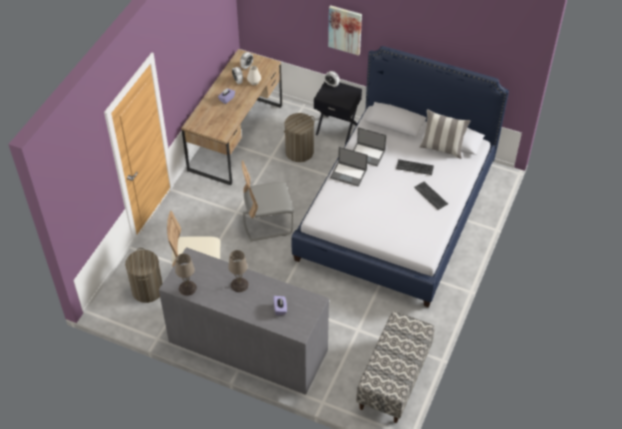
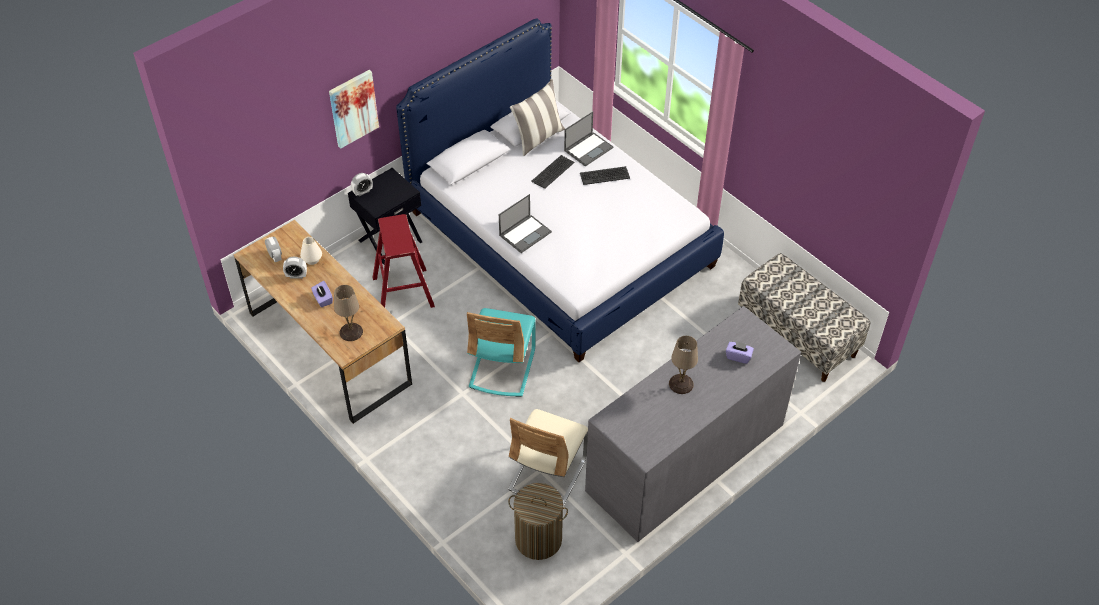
camera: 65 degrees left, 0 degrees up
beige table lamp [175,253,197,296] -> beige table lamp moved to [334,285,363,341]
grey chair [242,160,294,242] -> turquoise chair [467,308,536,397]
laundry basket [284,113,315,162] -> red stool [373,214,435,308]
laptop [353,127,386,166] -> laptop moved to [564,111,613,167]

